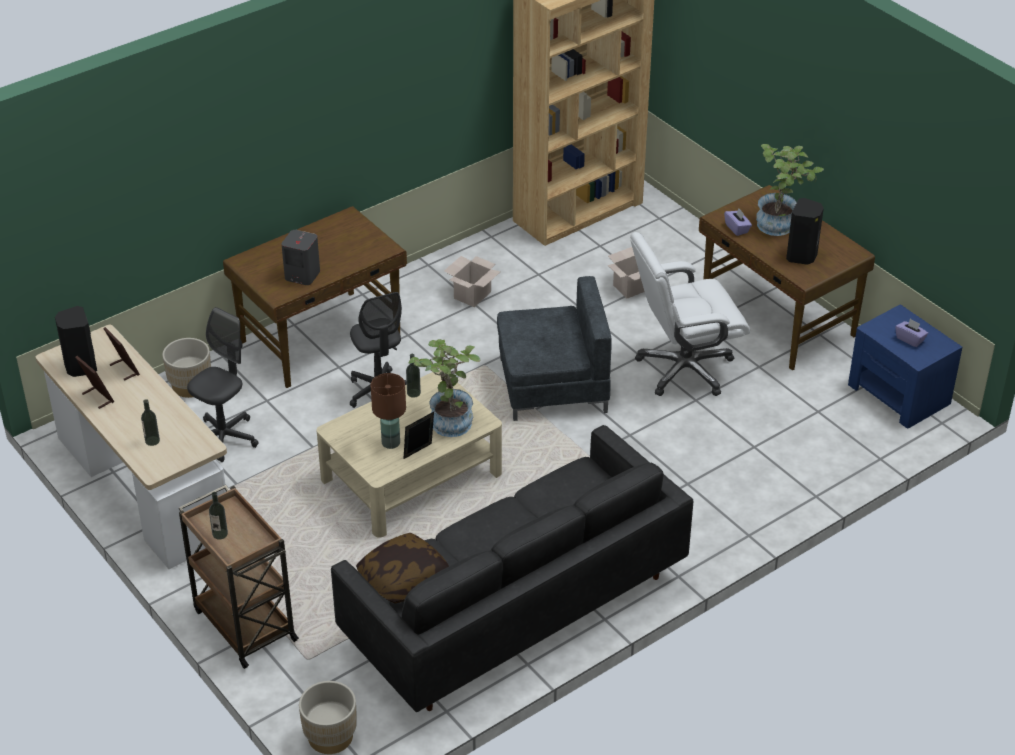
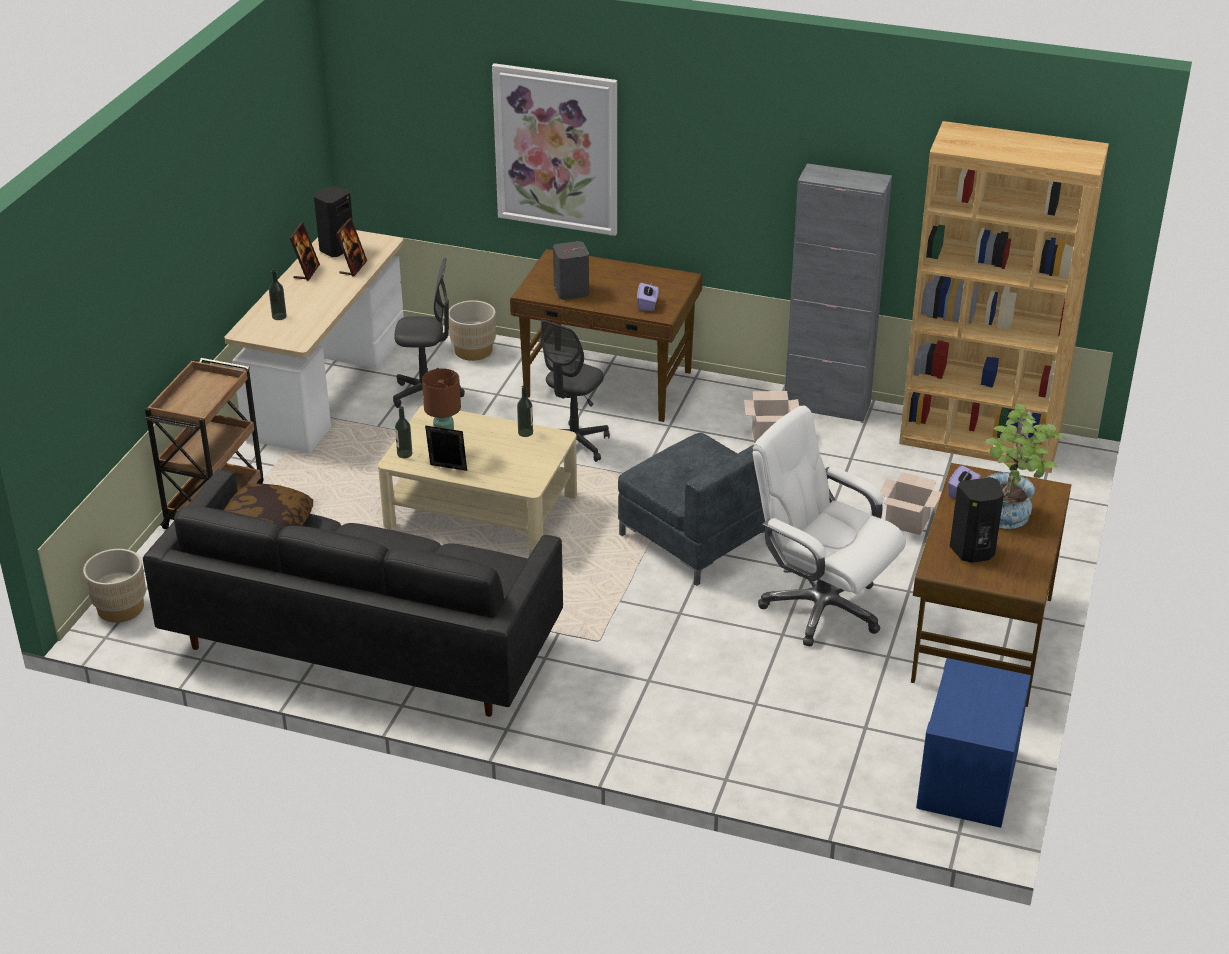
camera: 55 degrees right, 5 degrees down
bottle [209,492,228,539] -> bottle moved to [395,406,412,458]
potted plant [409,339,480,437] -> none
purple tissue box [895,319,928,347] -> purple tissue box moved to [637,283,659,311]
none -> picture [492,63,617,236]
none -> grey cabinet [785,163,892,423]

